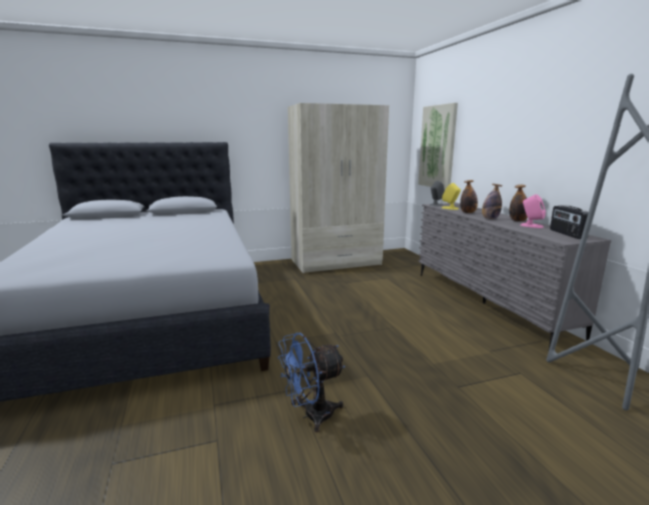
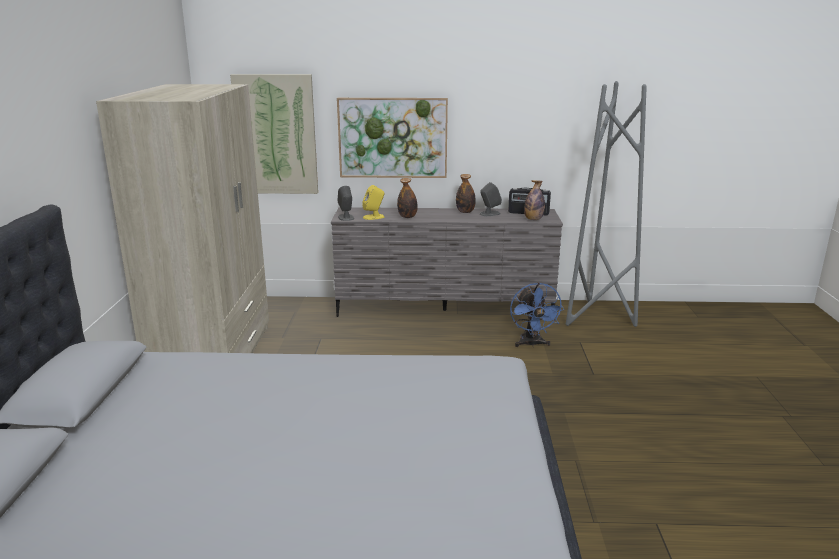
camera: 70 degrees left, 5 degrees up
blue fan [278,333,345,432] -> blue fan moved to [510,282,564,348]
bottle [482,184,502,219] -> bottle moved to [524,180,545,220]
pink speaker [521,194,546,228] -> grey speaker [480,182,502,216]
none -> picture [337,98,448,178]

